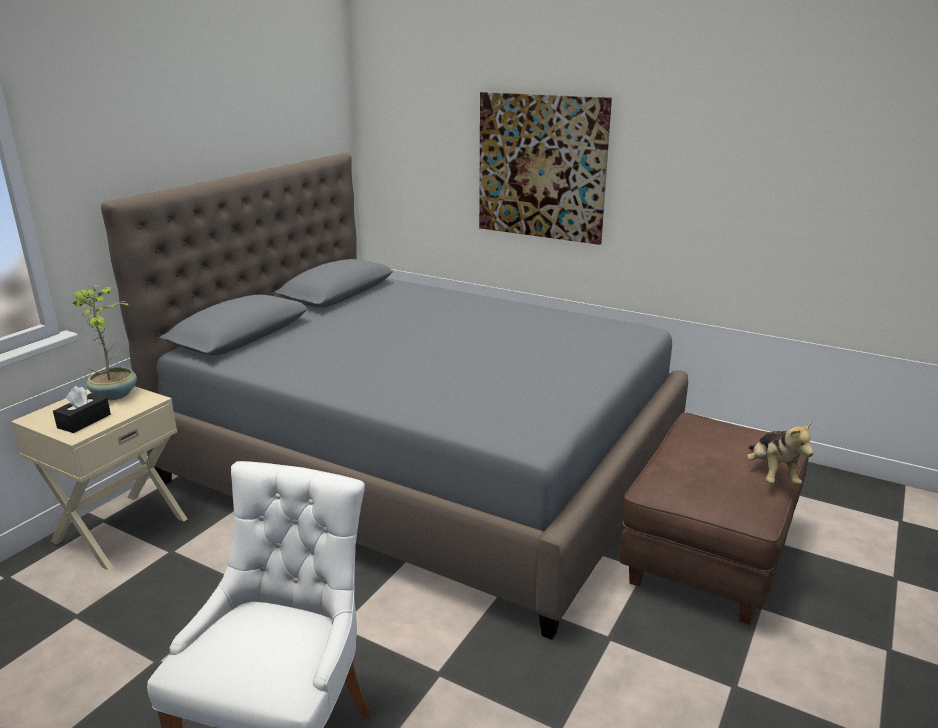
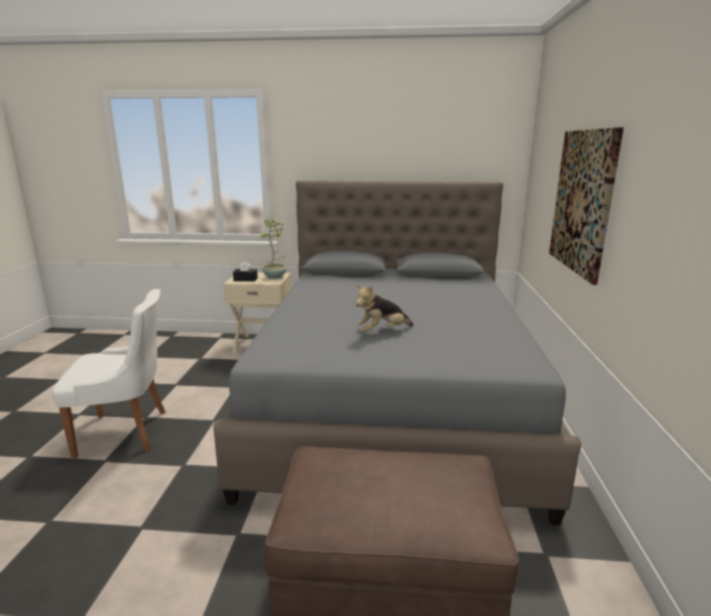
camera: 65 degrees right, 5 degrees down
plush toy [747,421,813,485] -> plush toy moved to [356,285,413,332]

